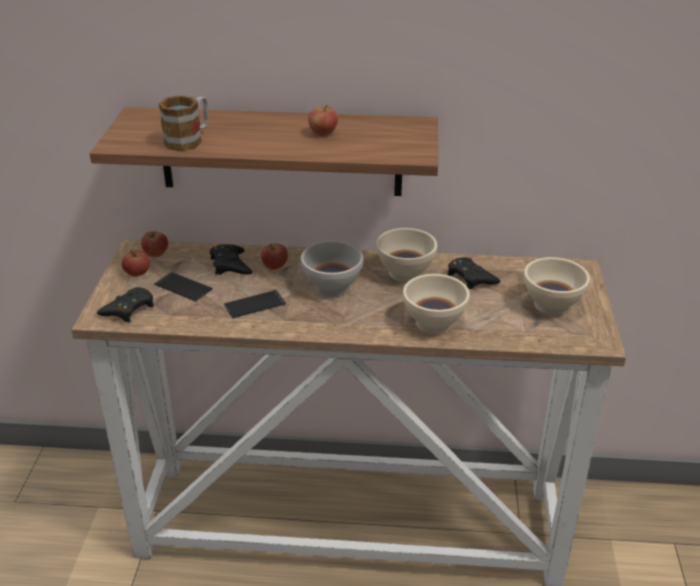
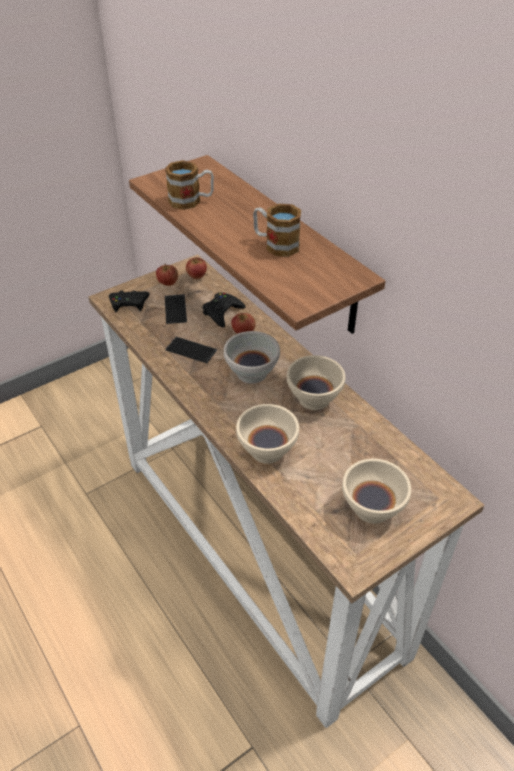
camera: 50 degrees right, 10 degrees up
apple [308,104,338,136] -> mug [253,204,301,257]
black game controller [448,257,500,289] -> none

